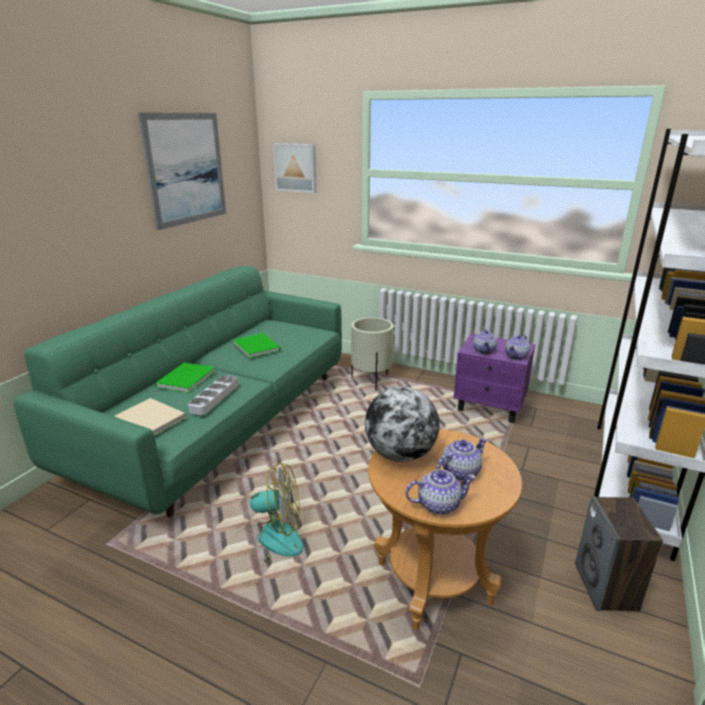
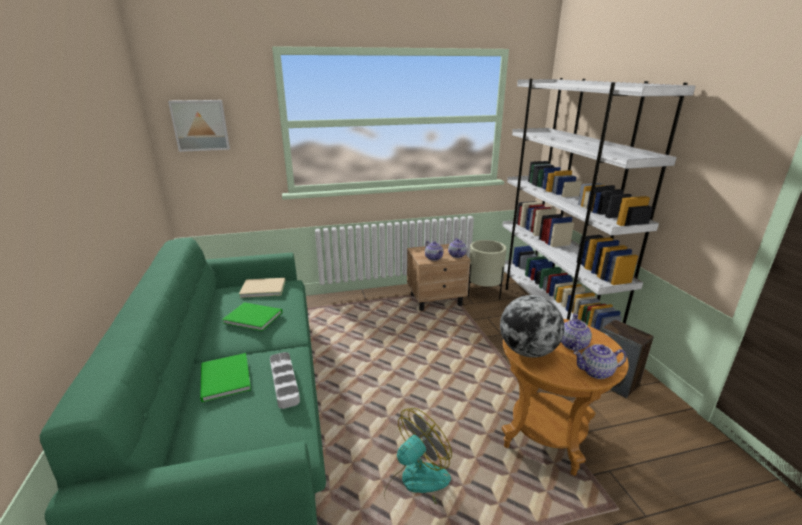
camera: 40 degrees left, 0 degrees up
beige book [115,398,187,435] -> beige book moved to [239,278,285,298]
picture [138,112,226,230] -> none
beige planter [351,317,394,390] -> beige planter moved to [468,240,507,299]
teapot [405,470,476,515] -> teapot turned 135 degrees counterclockwise [574,344,626,379]
purple nightstand [453,334,535,423] -> beige nightstand [407,244,471,311]

